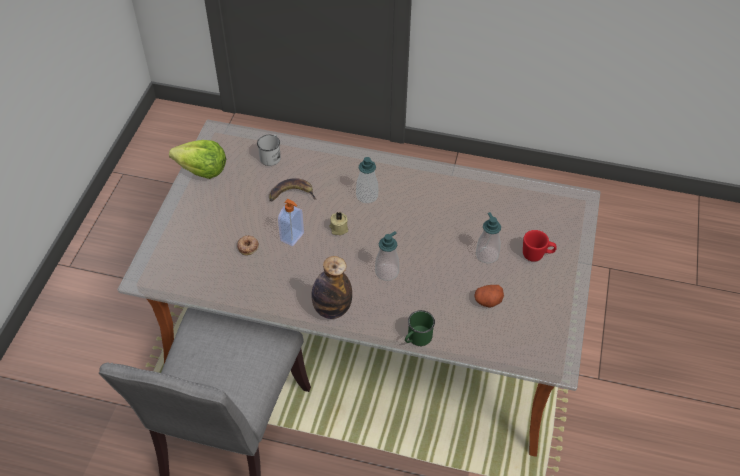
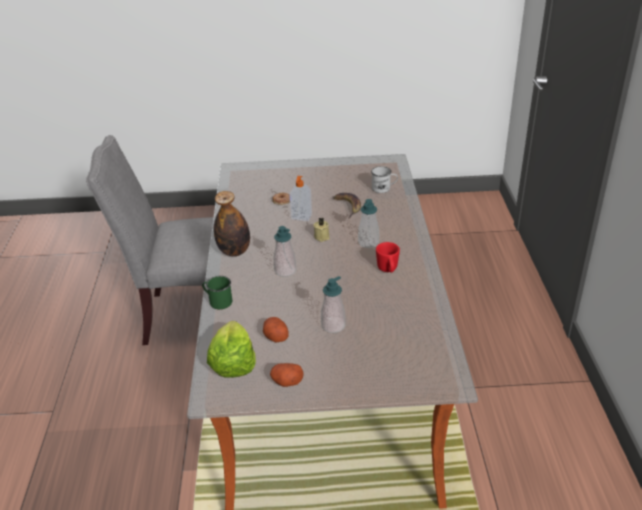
camera: 75 degrees right, 15 degrees down
lettuce [169,140,226,179] -> lettuce moved to [207,321,256,378]
red mug [523,230,557,262] -> red mug moved to [376,242,400,272]
none -> potato [270,363,303,387]

